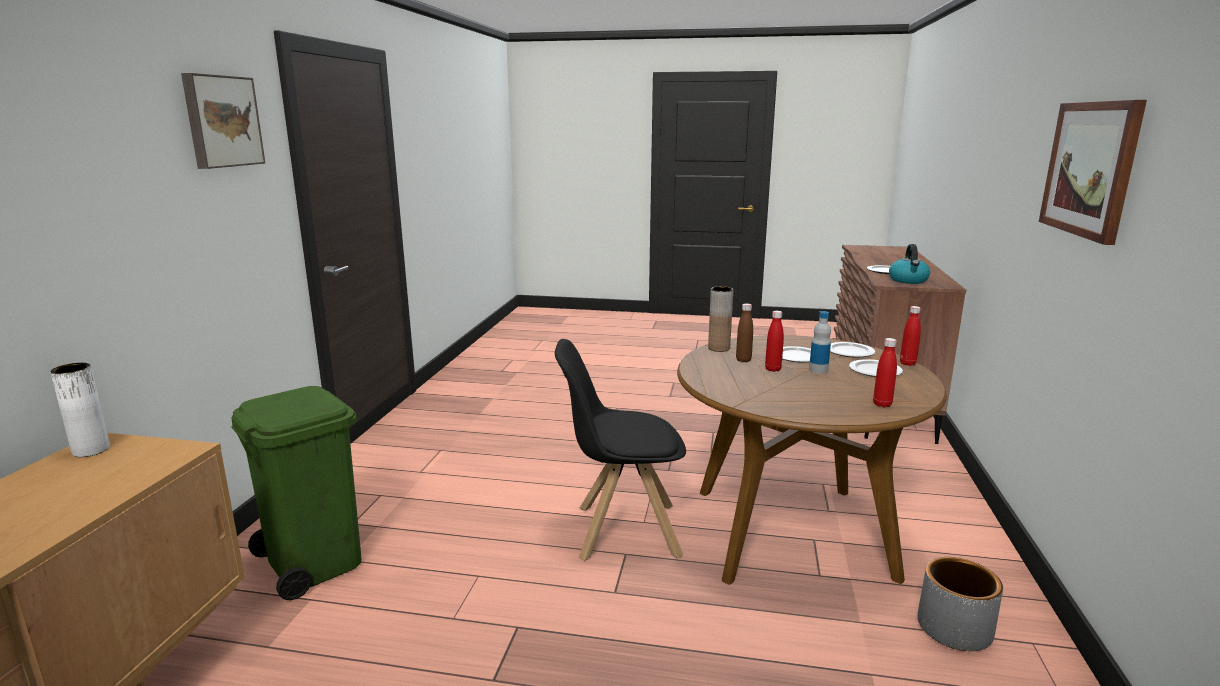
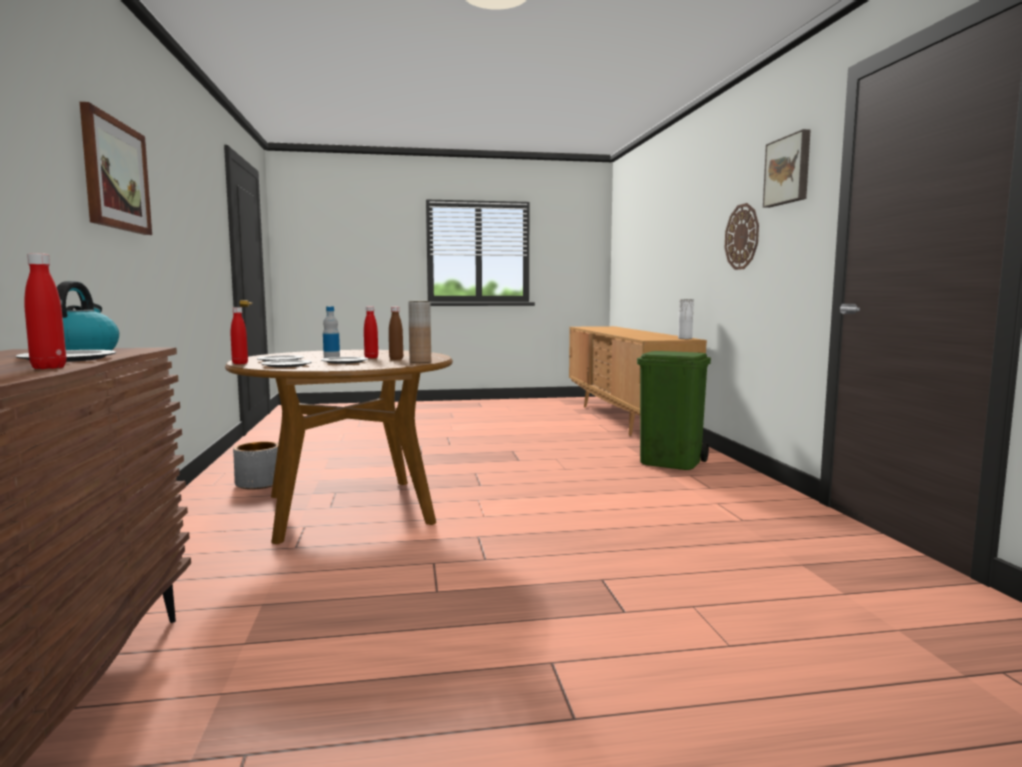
camera: 160 degrees right, 10 degrees down
black chair [555,339,686,561] -> none
red bottle [873,338,897,407] -> red bottle moved to [24,253,67,369]
none -> wall clock [725,203,759,270]

